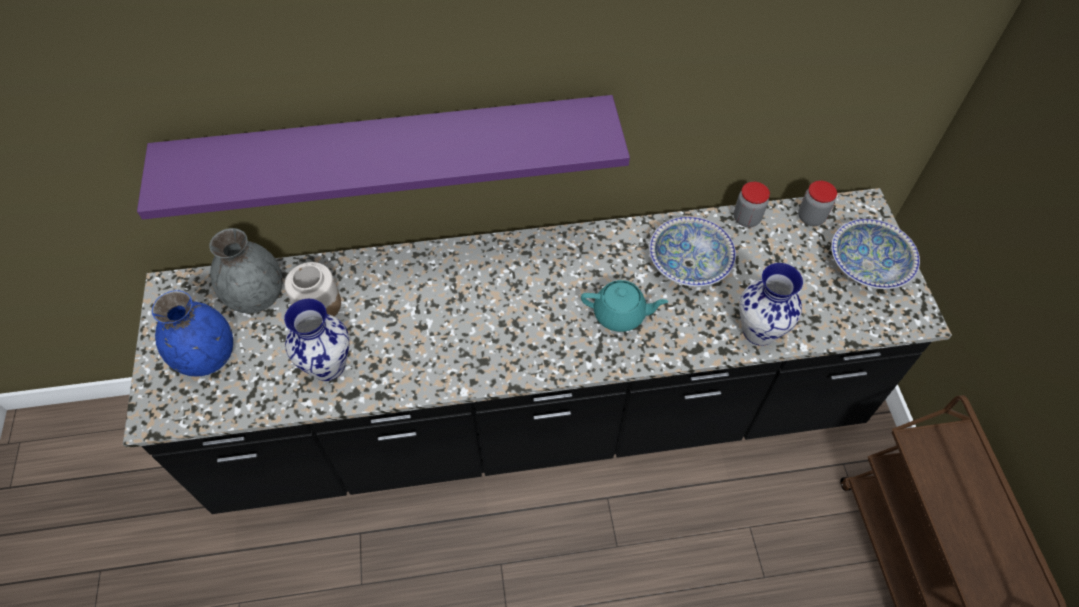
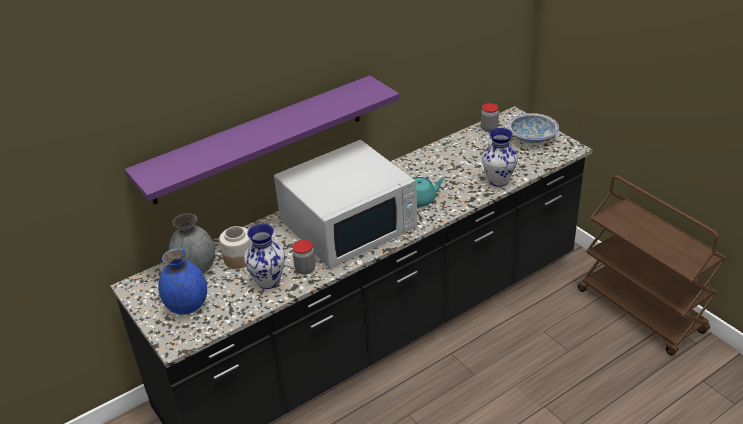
camera: 25 degrees left, 20 degrees down
bowl [649,217,736,287] -> none
jar [734,182,770,227] -> jar moved to [292,240,316,275]
none -> white microwave [274,140,417,268]

